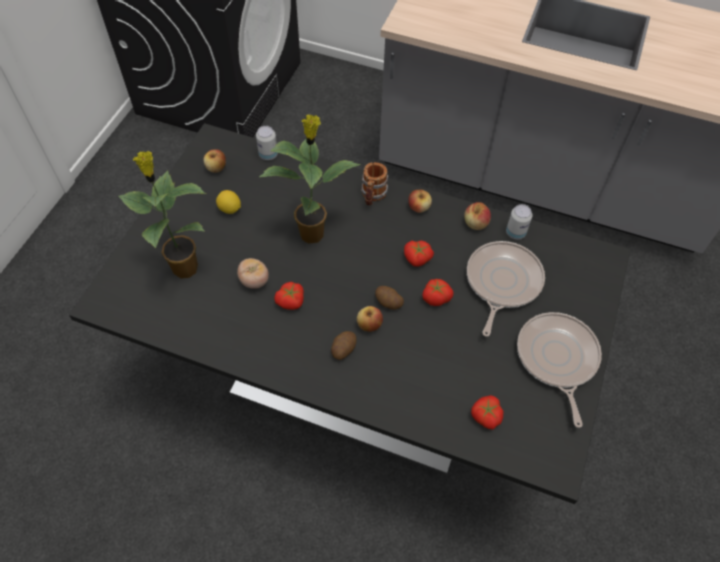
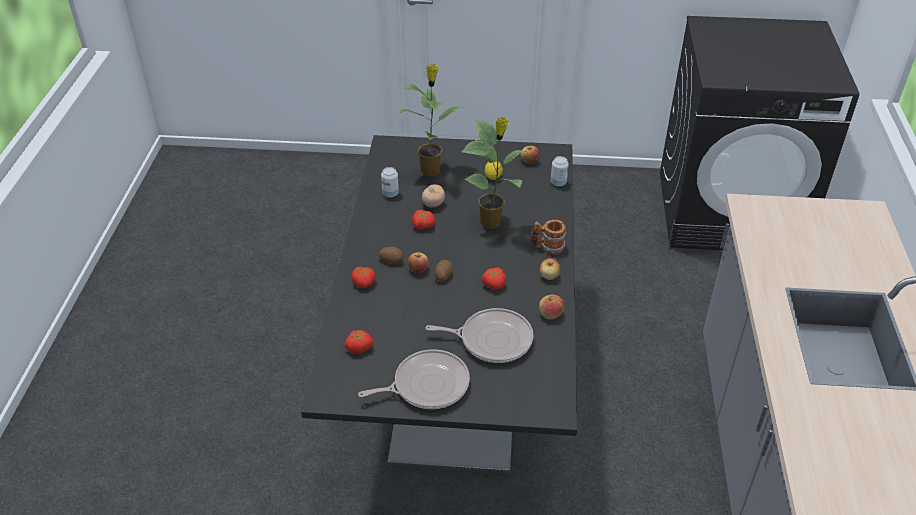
camera: 75 degrees right, 15 degrees down
tomato [422,279,454,306] -> tomato moved to [351,266,376,289]
can [506,204,532,239] -> can moved to [381,167,399,198]

